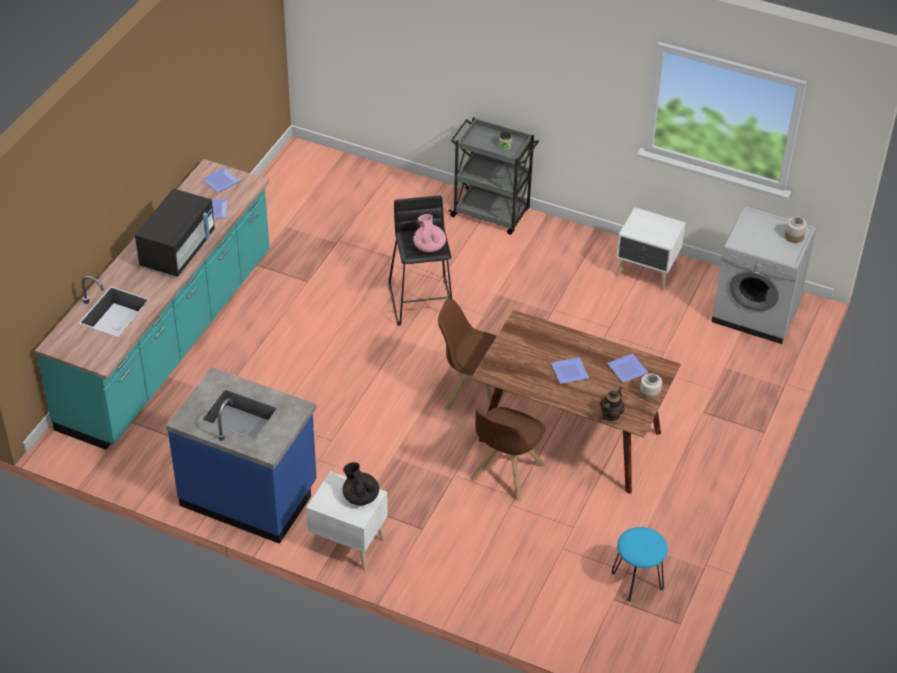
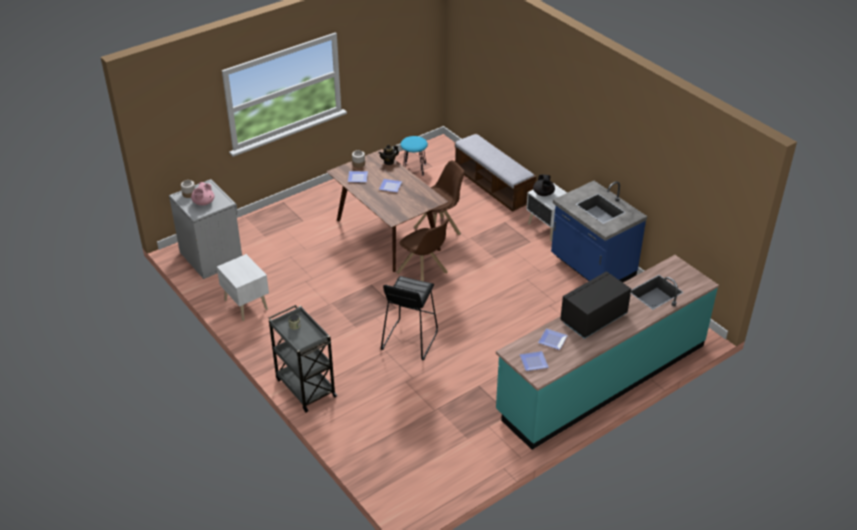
camera: 150 degrees left, 5 degrees down
pink teapot [413,214,446,252] -> pink teapot moved to [191,182,215,205]
none -> bench [455,133,537,212]

